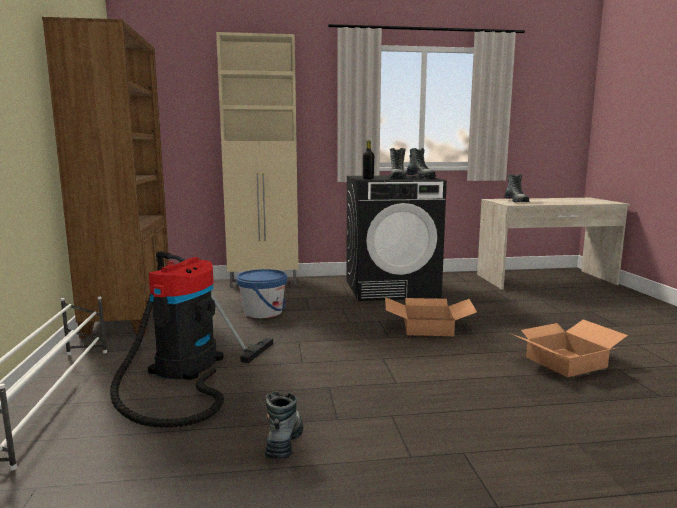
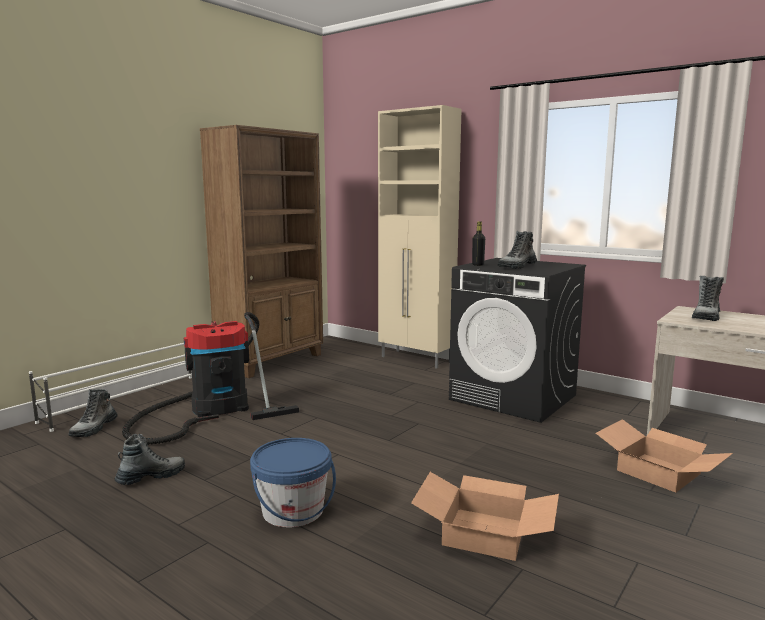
camera: 45 degrees right, 0 degrees up
blue bucket [236,269,287,318] -> blue bucket moved to [250,438,336,527]
cardboard box [385,297,477,336] -> cardboard box moved to [596,419,733,493]
boot [406,148,436,178] -> boot moved to [68,389,118,437]

